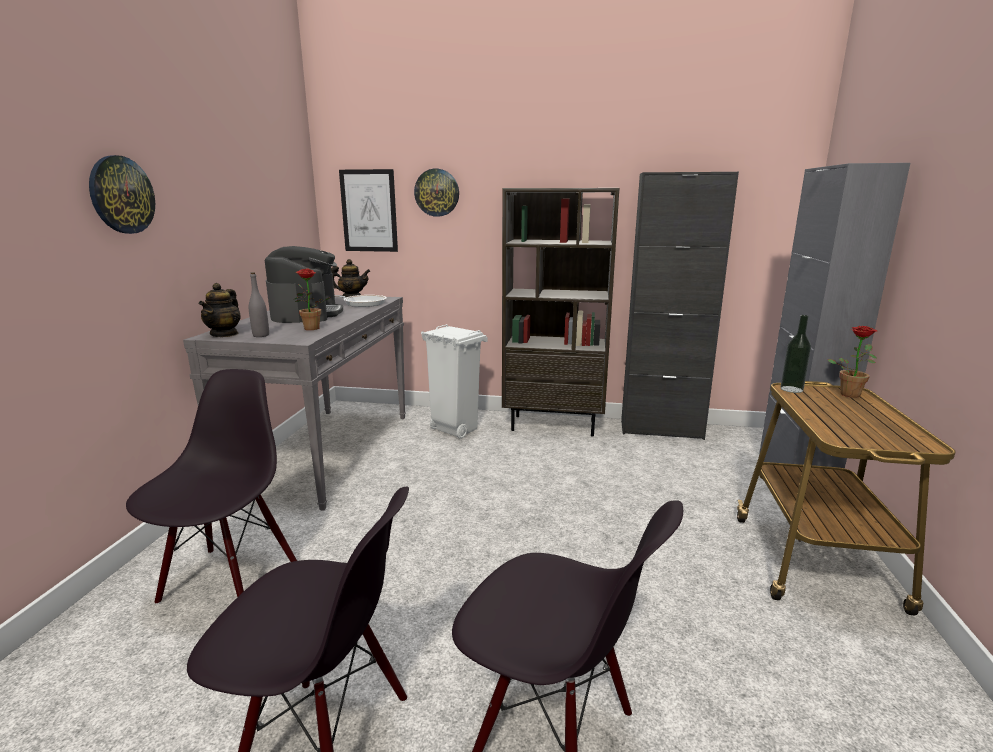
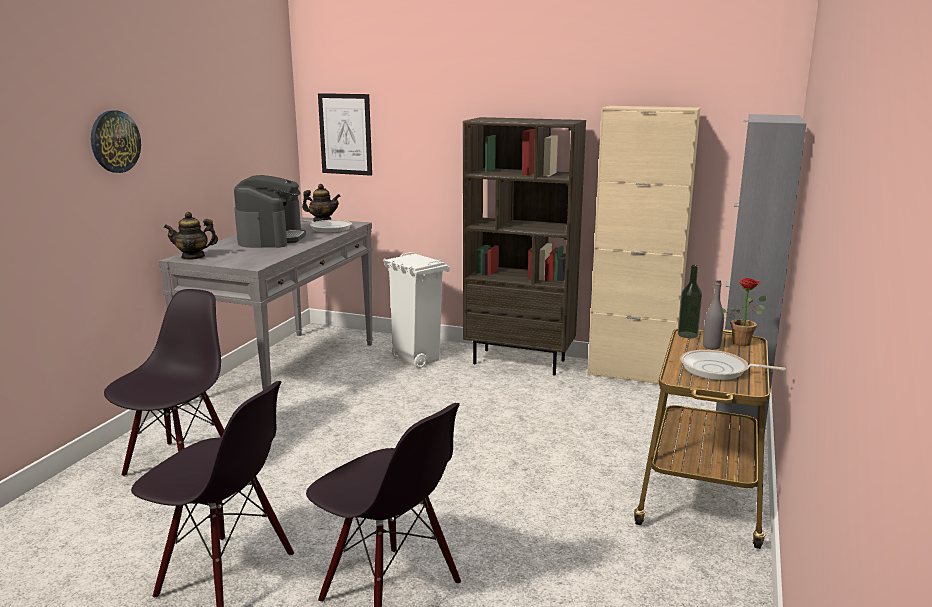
camera: 10 degrees right, 0 degrees up
teapot [199,283,241,337] -> teapot turned 60 degrees clockwise [164,212,218,260]
grey bottle [249,272,269,337] -> grey bottle moved to [703,280,724,349]
potted plant [295,268,331,330] -> none
wall clock [414,169,459,217] -> none
black cabinet [621,172,739,440] -> beige cabinet [587,106,700,384]
none -> frying pan [680,350,786,380]

